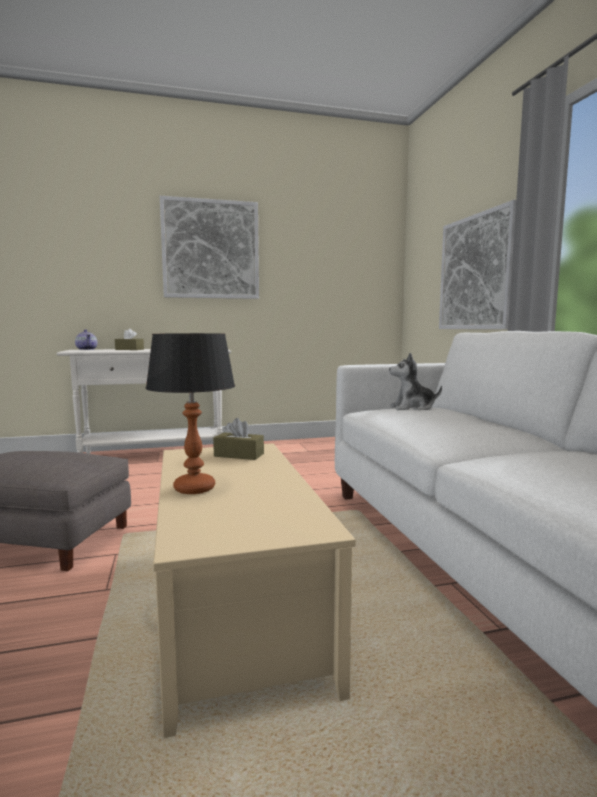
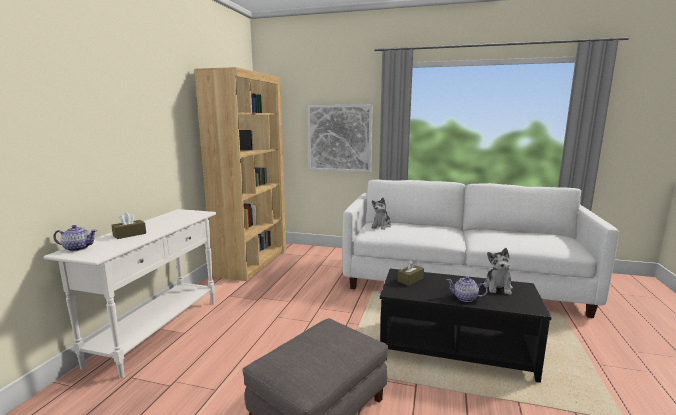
camera: 60 degrees left, 5 degrees up
table lamp [145,333,235,494] -> teapot [447,276,488,302]
beige coffee table [153,443,355,738] -> black coffee table [380,269,552,383]
picture [160,196,259,299] -> none
none -> brown bookcase [195,67,286,281]
none -> plush toy [484,248,513,295]

